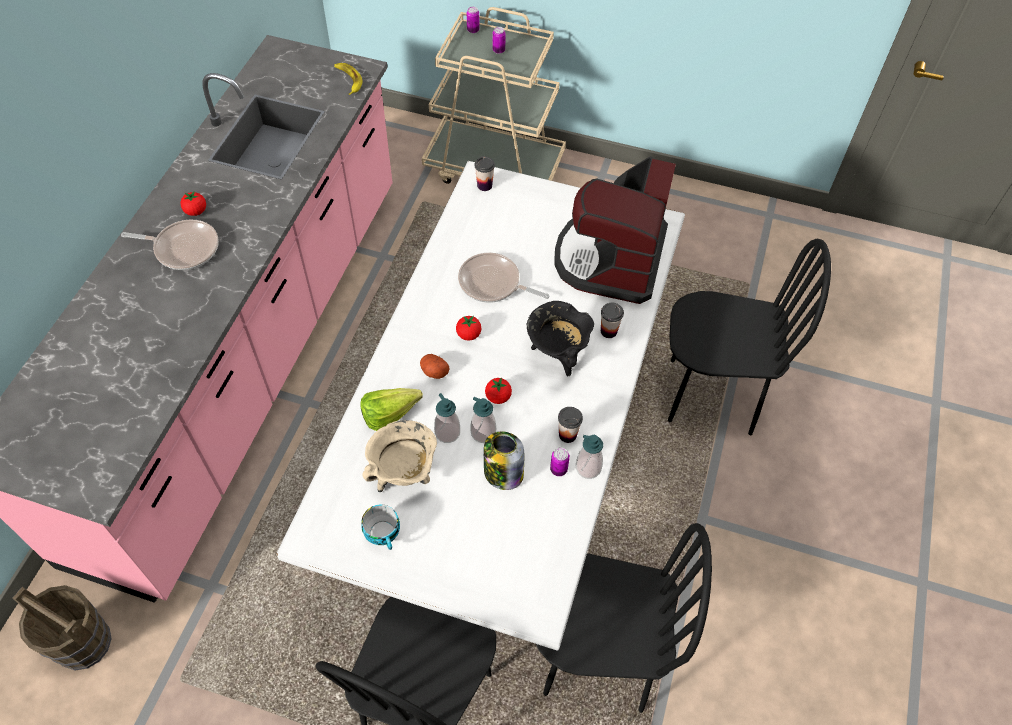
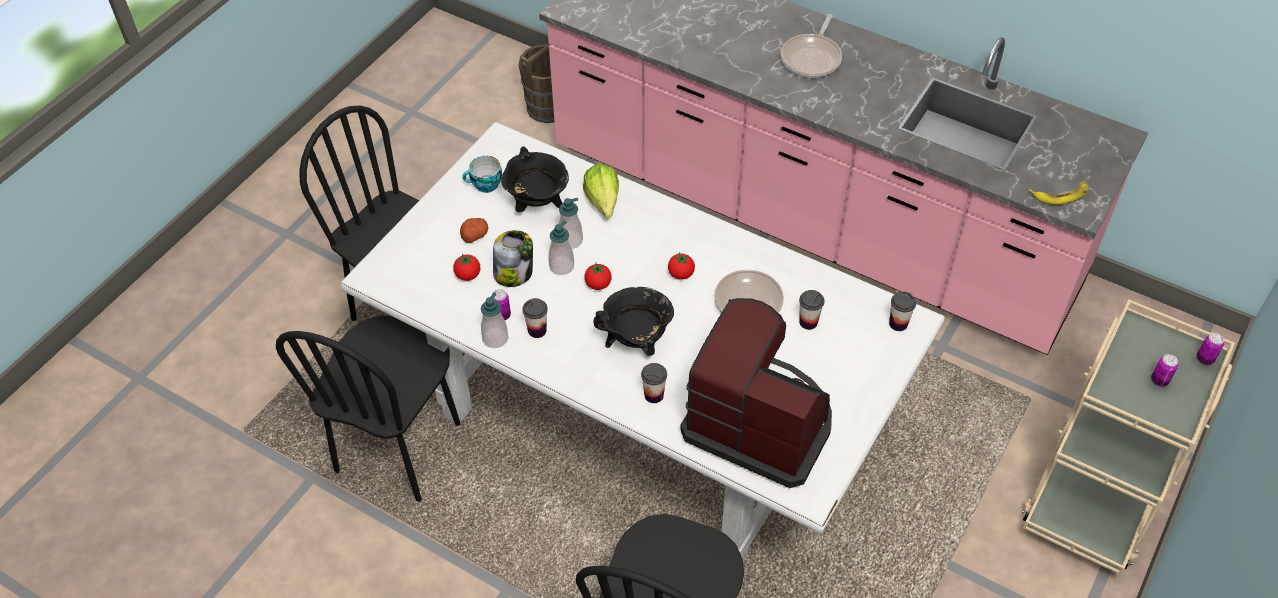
camera: 105 degrees right, 5 degrees down
tomato [181,191,206,216] -> tomato moved to [453,254,480,281]
beige cooking pot [362,420,437,492] -> black cooking pot [501,146,569,212]
potato [420,354,449,379] -> potato moved to [460,218,488,243]
none -> cup [799,290,824,330]

